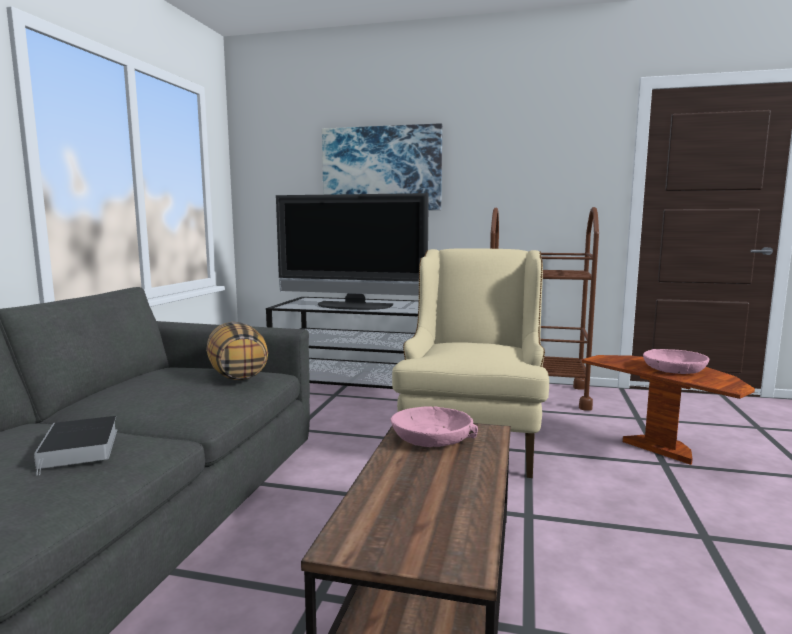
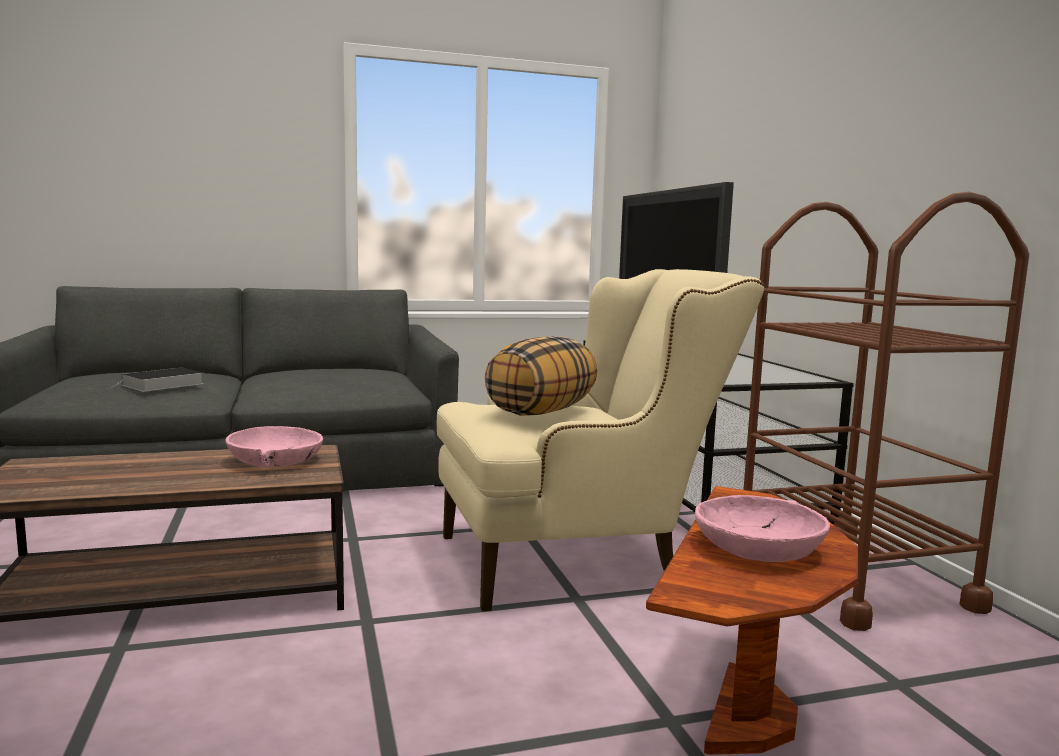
camera: 60 degrees right, 0 degrees up
pillow [206,322,268,380] -> pillow moved to [485,336,597,416]
picture [322,123,442,210] -> none

